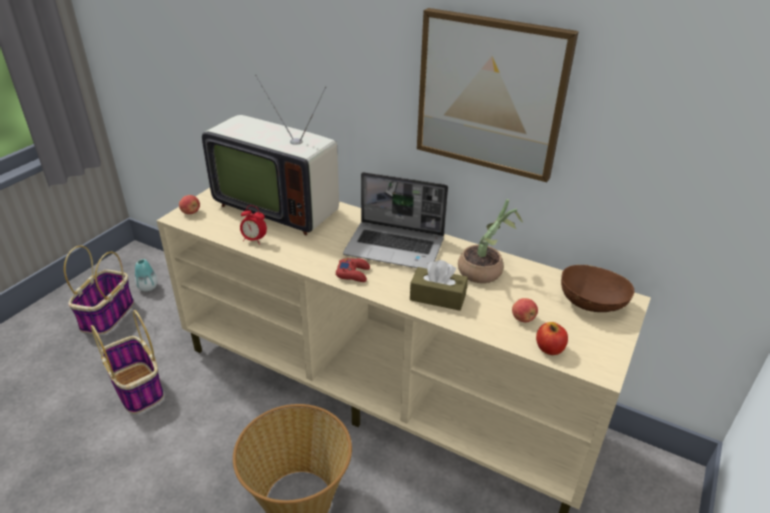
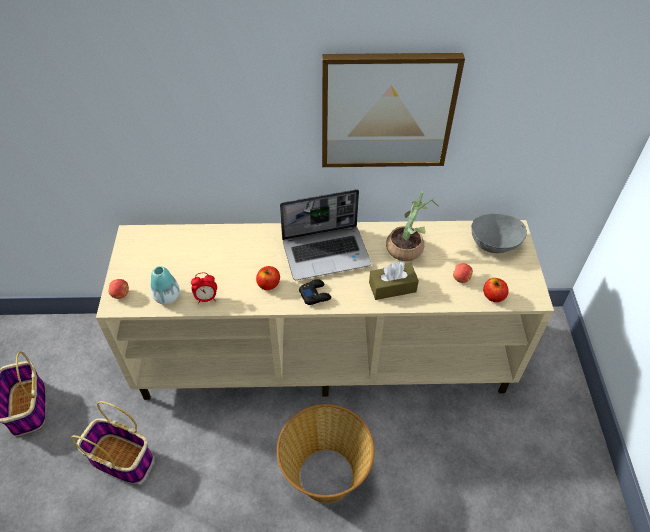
camera: 30 degrees left, 15 degrees up
vase [135,259,158,291] -> vase moved to [150,266,180,305]
television [202,75,339,235] -> none
red game controller [336,258,370,282] -> black game controller [299,279,331,305]
brown bowl [561,265,635,312] -> grey bowl [472,213,527,253]
none -> apple [256,266,280,290]

